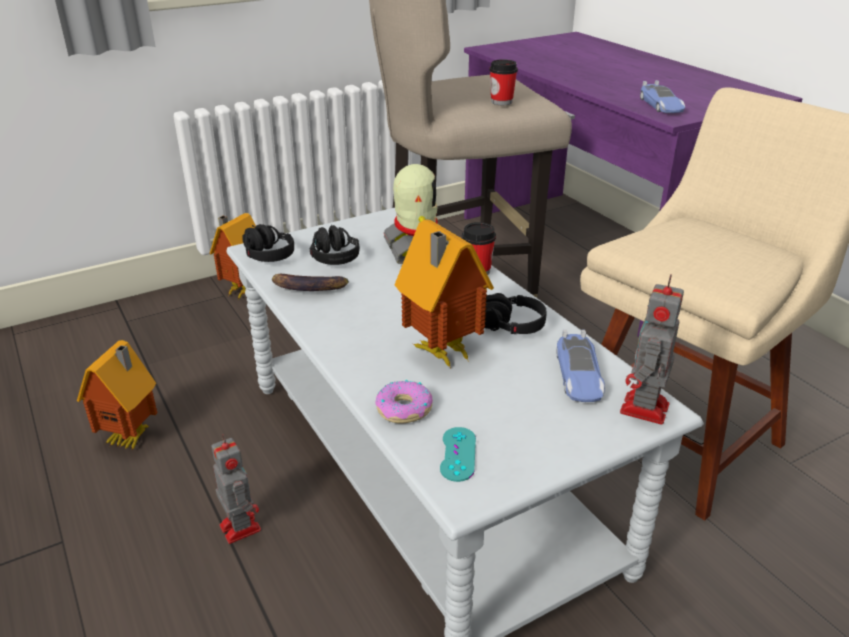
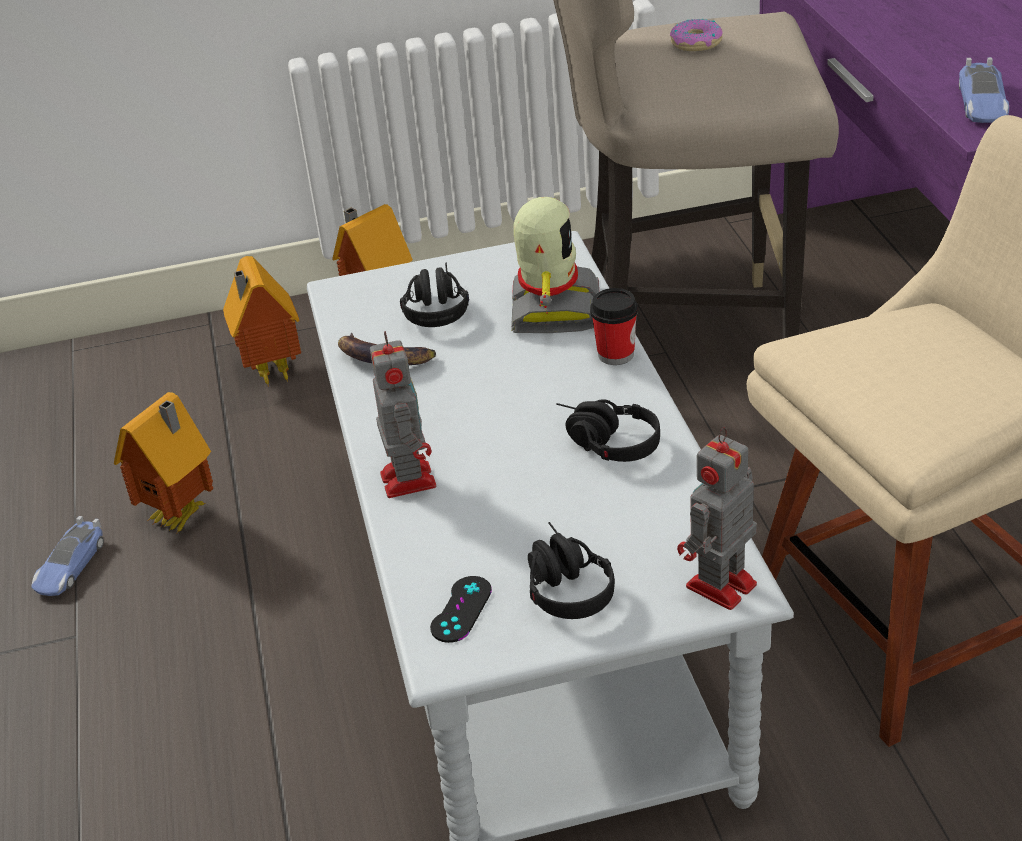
camera: 20 degrees right, 5 degrees up
toy robot [211,434,261,544] -> toy robot moved to [370,331,436,498]
black headphones [242,224,294,262] -> black headphones moved to [528,522,615,619]
donut [375,380,433,423] -> donut moved to [670,18,723,51]
toy house [395,220,494,368] -> toy house moved to [223,256,301,387]
turquoise game controller [440,427,476,482] -> black game controller [430,576,492,643]
cup [489,59,518,105] -> none
toy car [556,329,605,402] -> toy car moved to [31,516,104,596]

